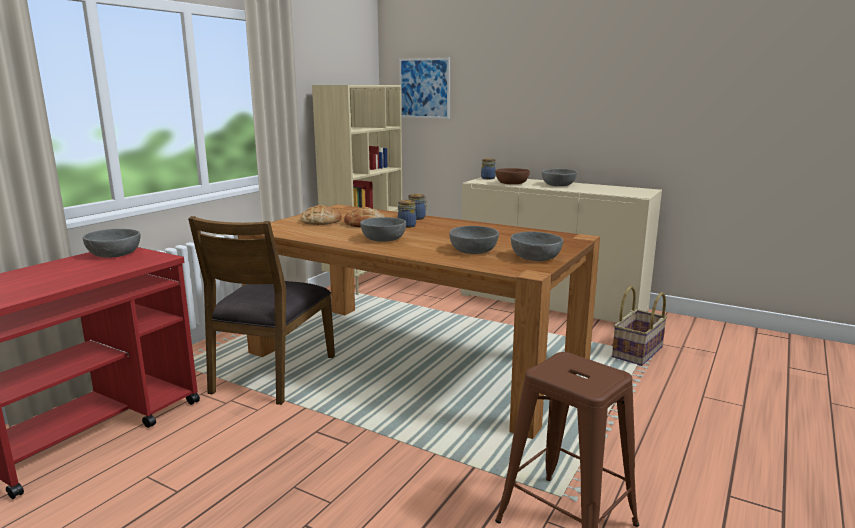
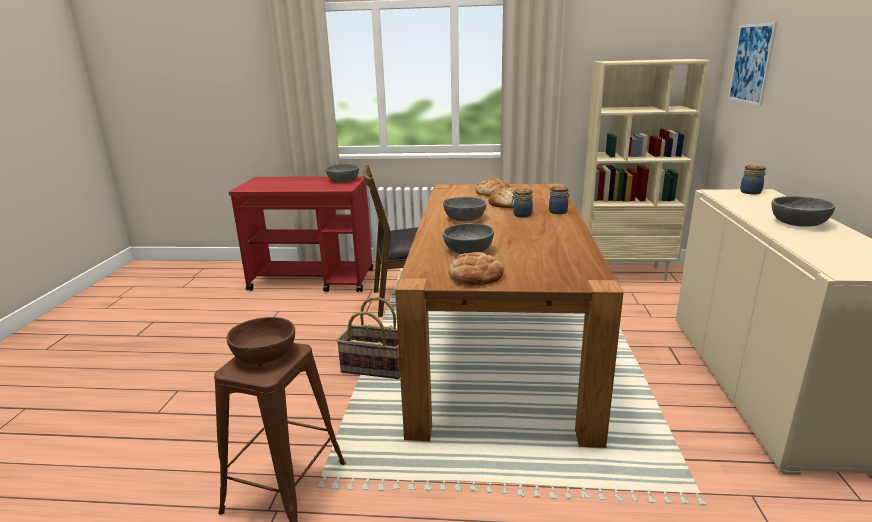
camera: 65 degrees right, 5 degrees up
brown bowl [495,168,530,184] -> brown bowl moved to [227,317,295,364]
grey bowl [511,232,563,261] -> bread [448,252,504,285]
basket [612,286,667,366] -> basket moved to [336,297,400,379]

